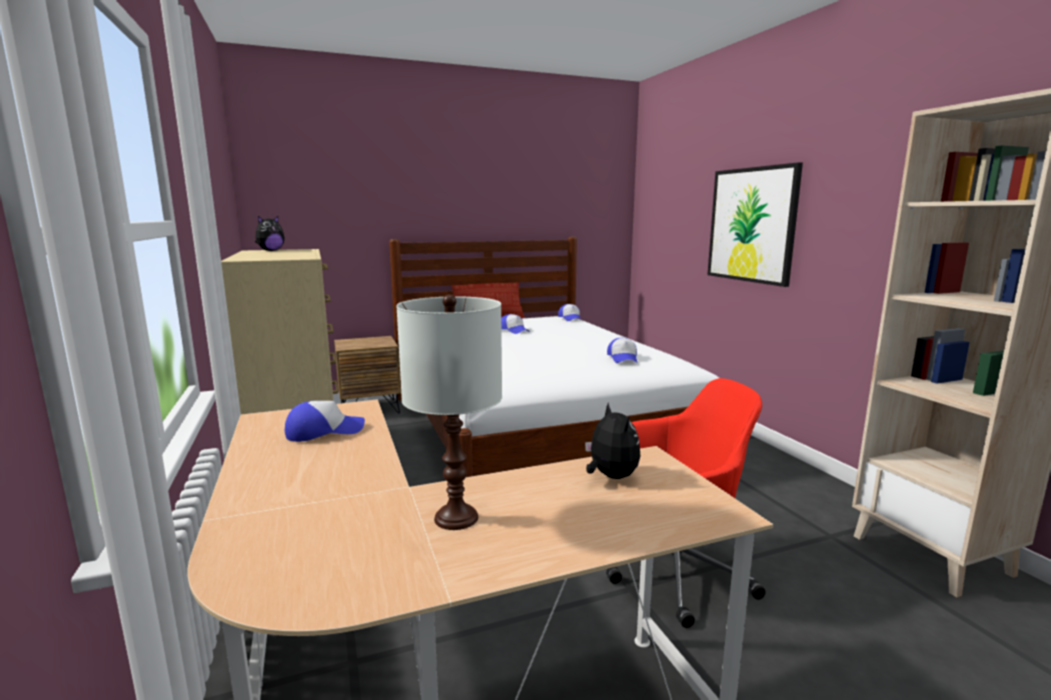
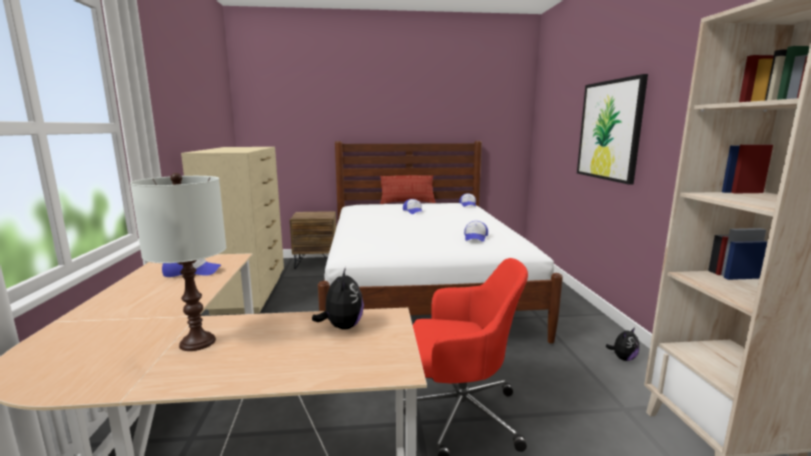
camera: 15 degrees right, 0 degrees up
plush toy [255,216,284,251] -> plush toy moved to [606,327,639,361]

